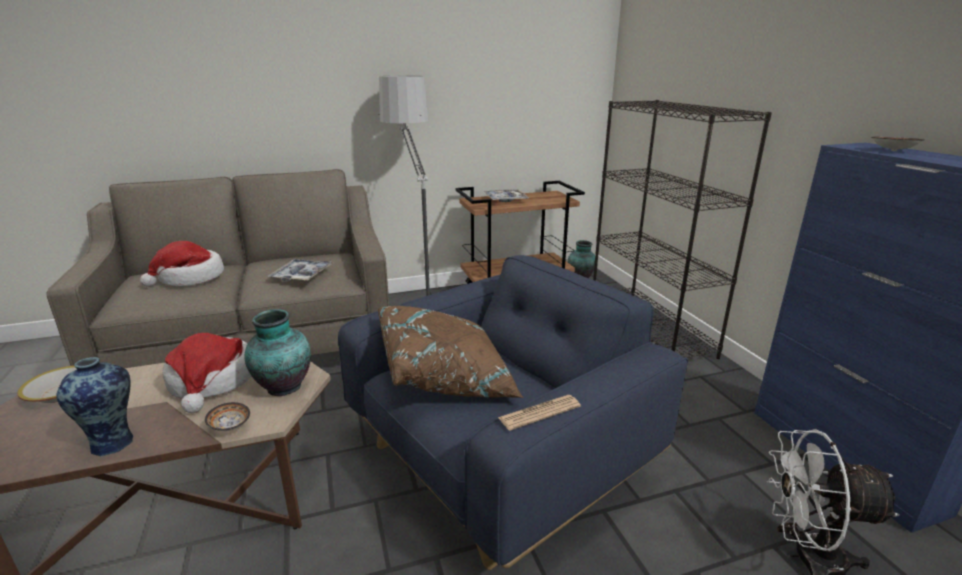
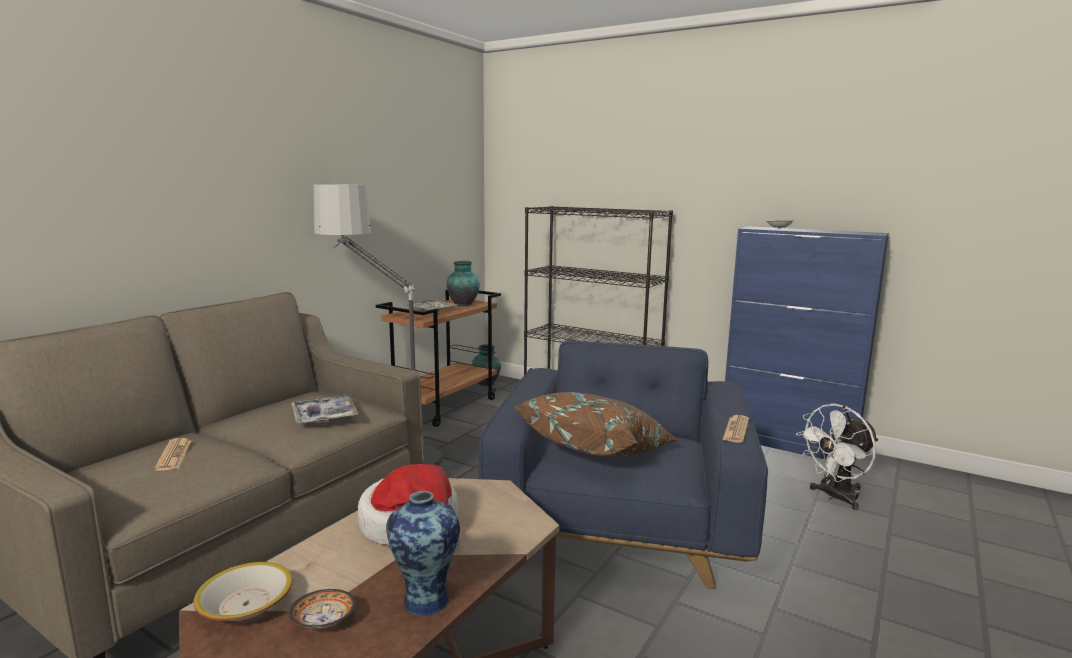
camera: 40 degrees left, 10 degrees down
hat [140,241,224,287] -> newspaper [154,438,191,471]
bowl [205,402,250,431] -> bowl moved to [288,589,356,629]
vase [244,309,311,396] -> vase moved to [447,261,480,306]

